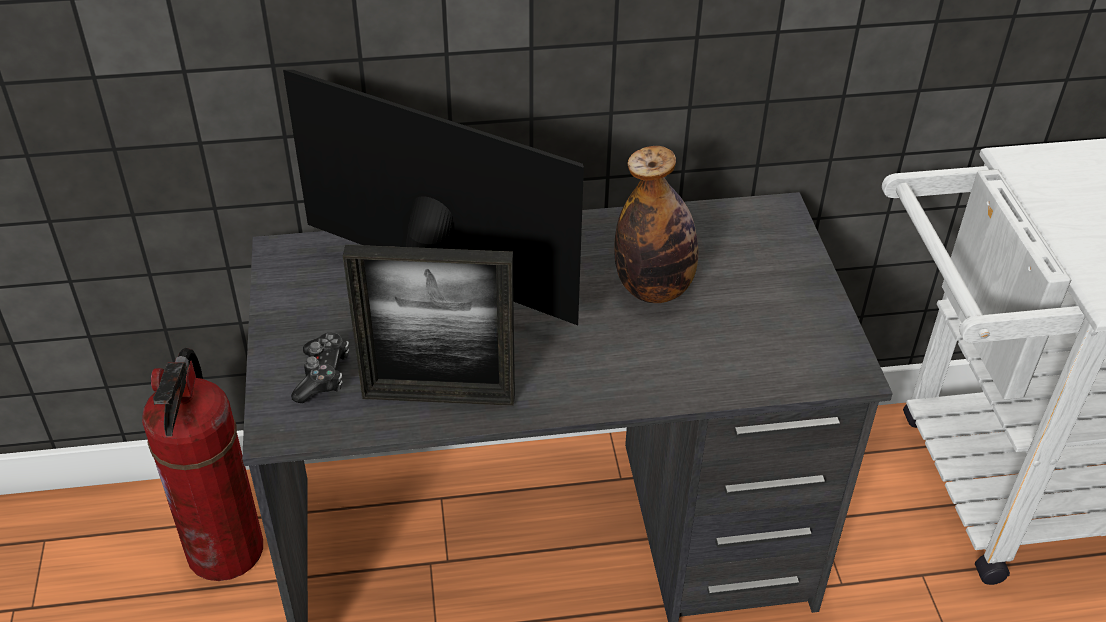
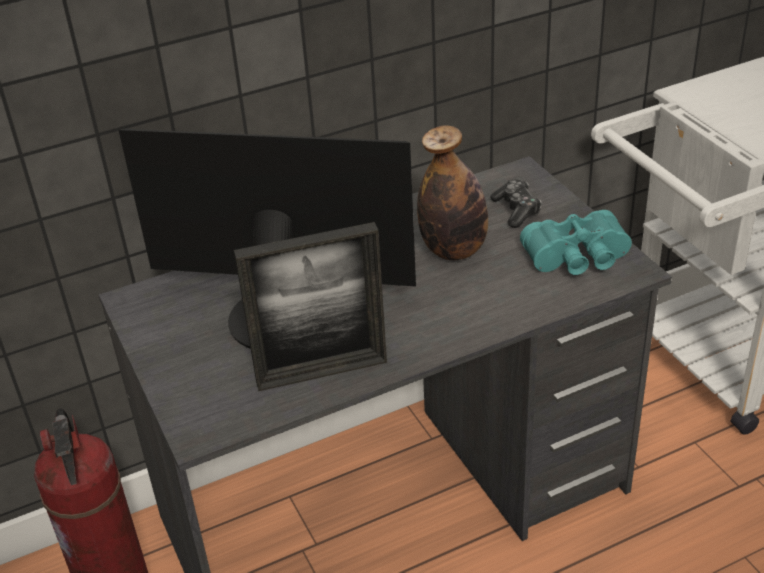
camera: 15 degrees left, 5 degrees down
game controller [291,333,349,403] -> game controller moved to [490,179,542,228]
none -> turquoise binoculars [520,210,632,275]

